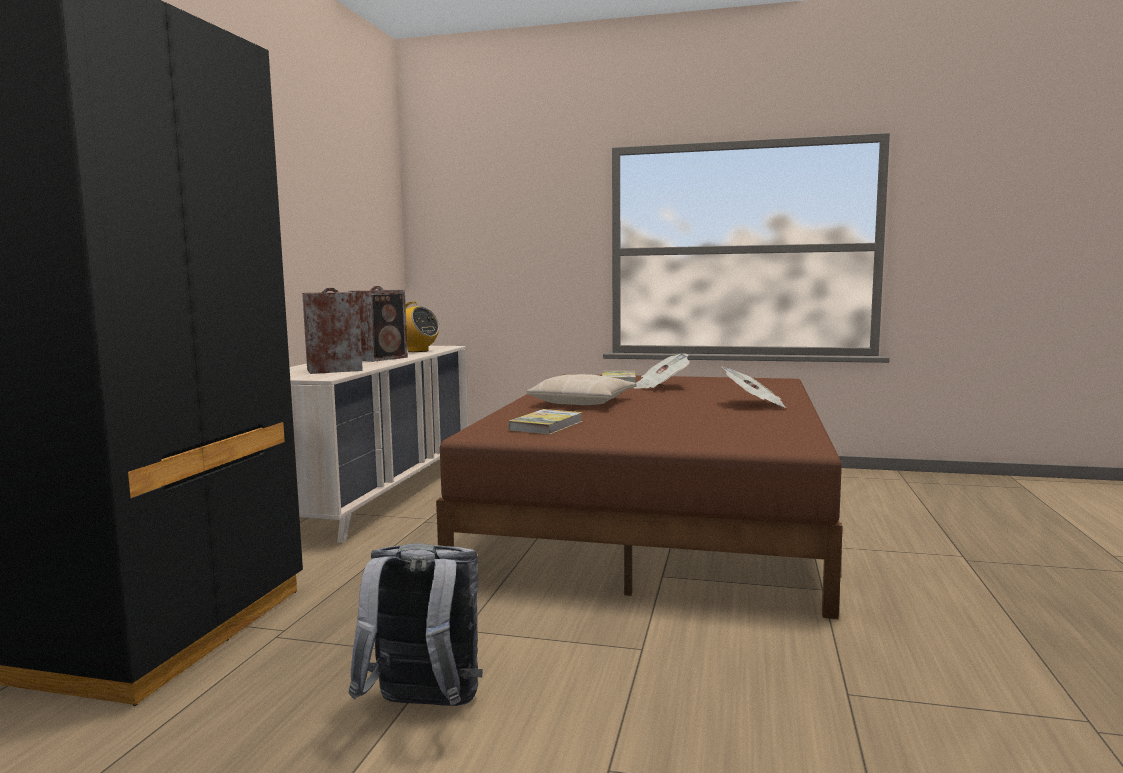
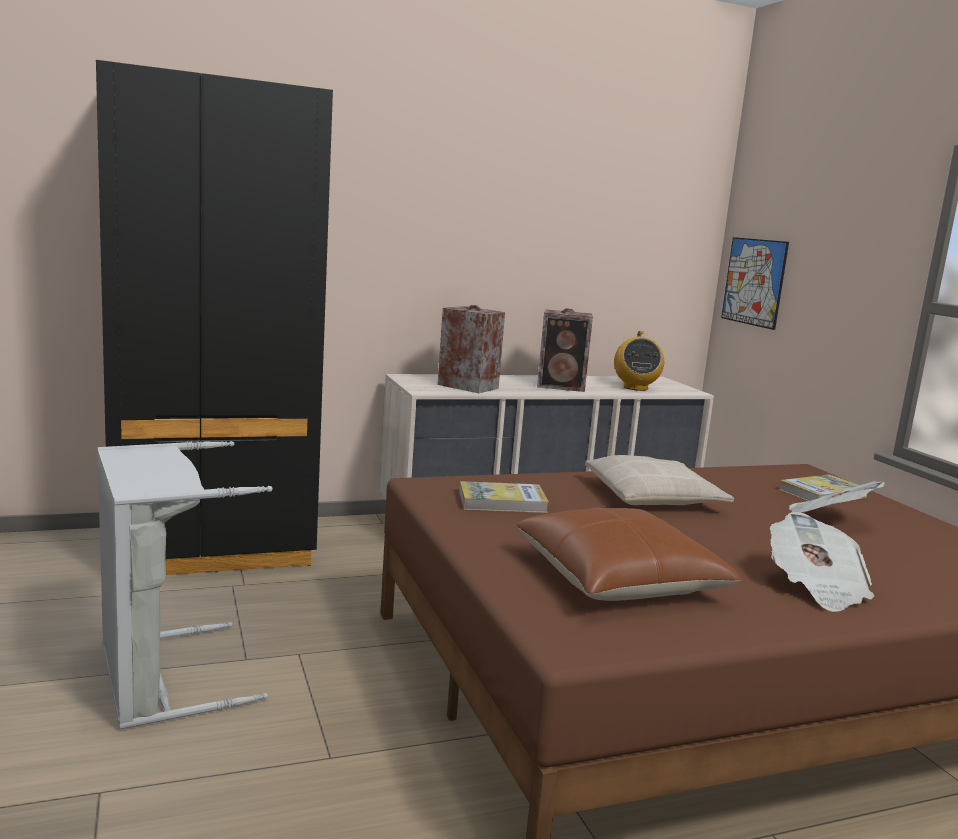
camera: 55 degrees right, 5 degrees up
grey backpack [349,543,483,706] -> grey laundry basket [97,441,273,729]
none -> brown pillow [517,507,742,601]
none -> picture [721,237,789,330]

